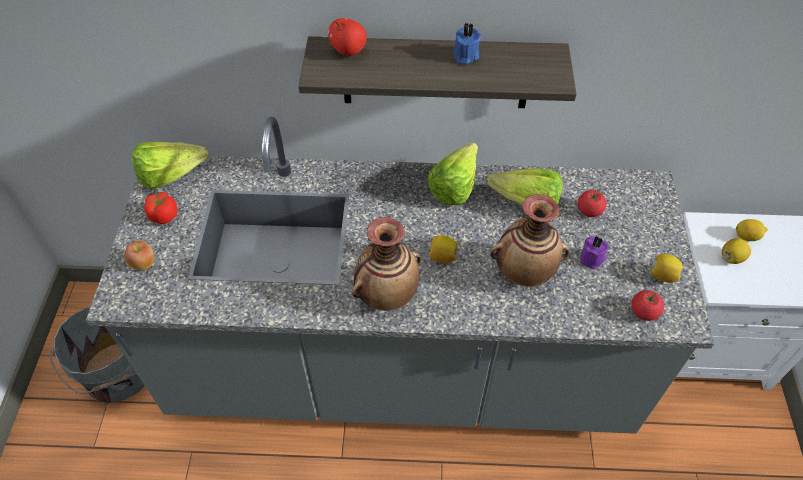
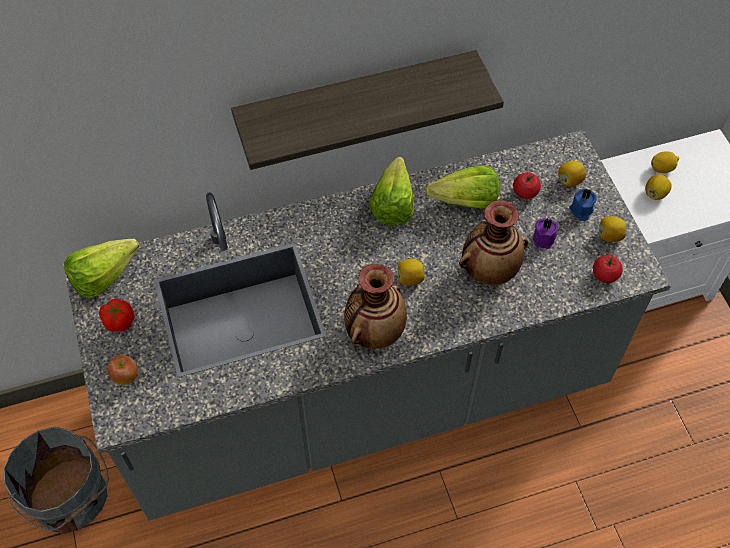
camera: 20 degrees left, 5 degrees up
apple [328,18,367,56] -> none
blue candle [453,23,481,65] -> blue candle moved to [569,189,597,221]
none -> lemon [558,161,586,187]

